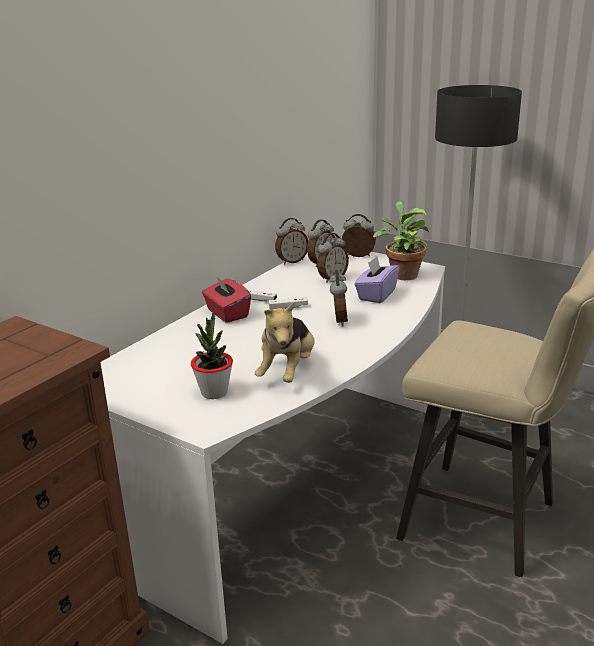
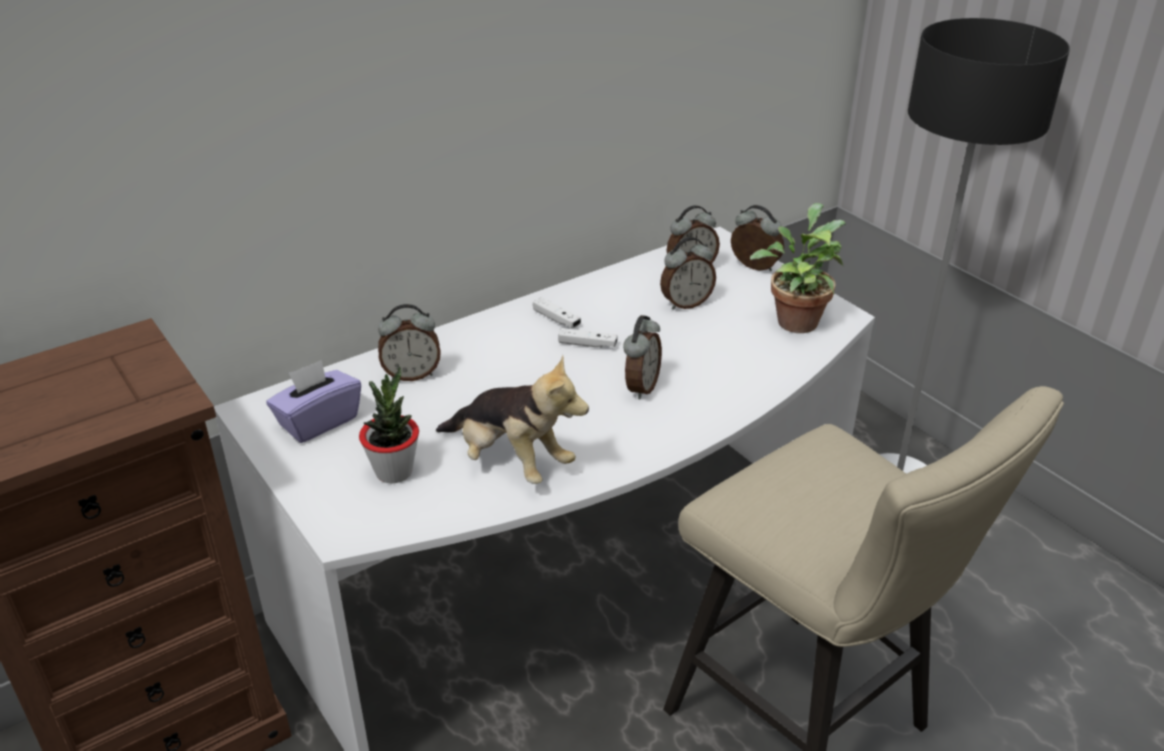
camera: 20 degrees right, 10 degrees up
red tissue box [202,276,251,323] -> none
plush toy [255,301,315,383] -> plush toy turned 90 degrees counterclockwise [436,355,589,484]
alarm clock [275,218,308,265] -> alarm clock moved to [378,304,441,381]
purple tissue box [354,256,399,303] -> purple tissue box moved to [266,360,361,443]

